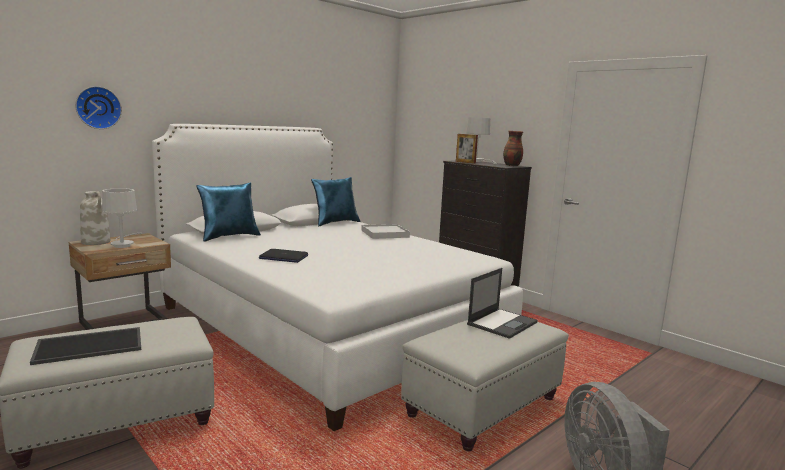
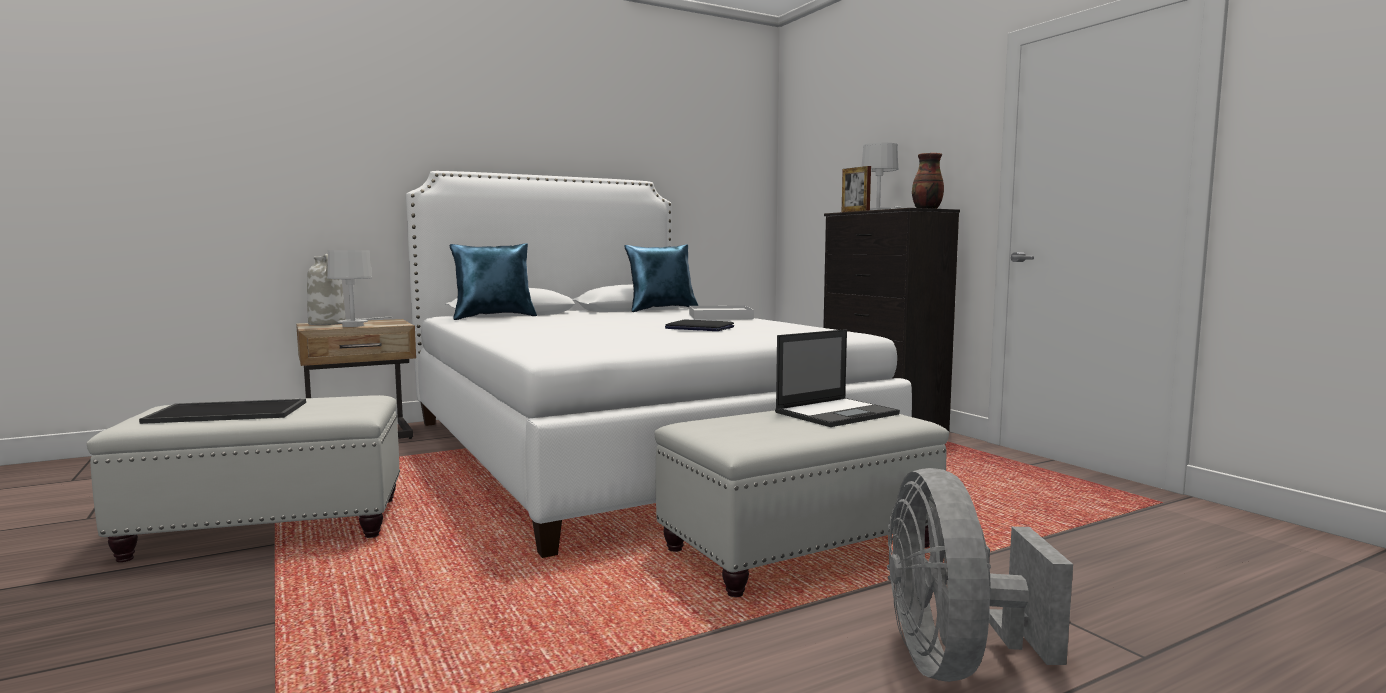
camera: 15 degrees right, 5 degrees down
wall clock [75,86,122,129] -> none
laptop [259,249,308,263] -> laptop moved to [665,319,734,331]

